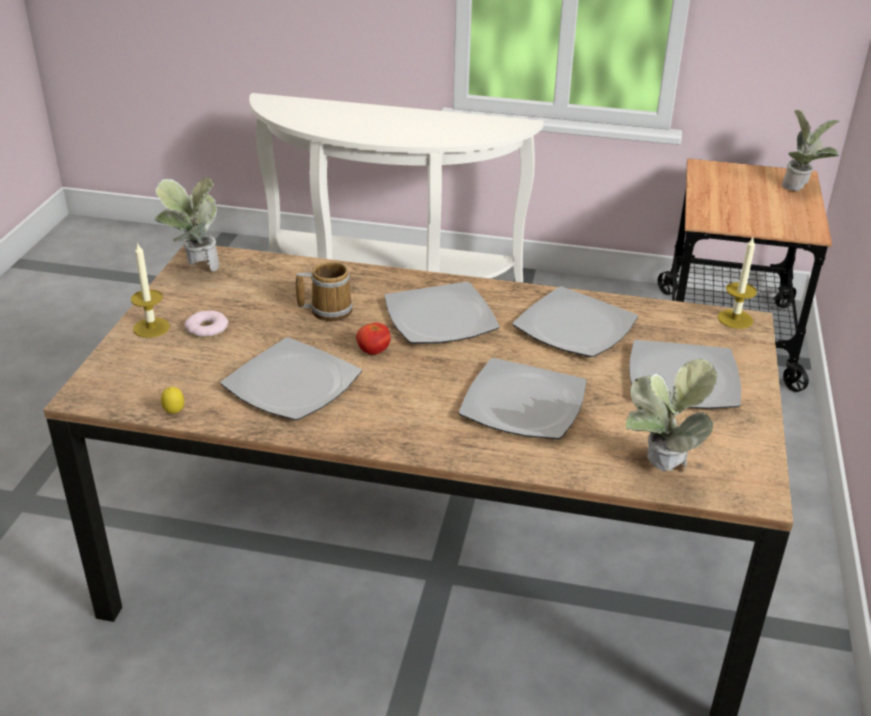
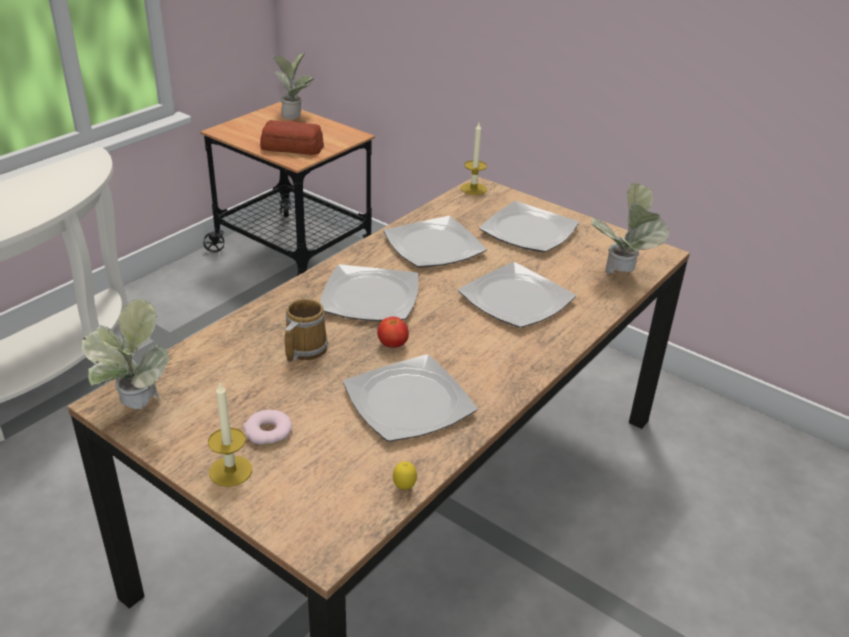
camera: 65 degrees left, 0 degrees up
none -> bread [260,120,324,155]

